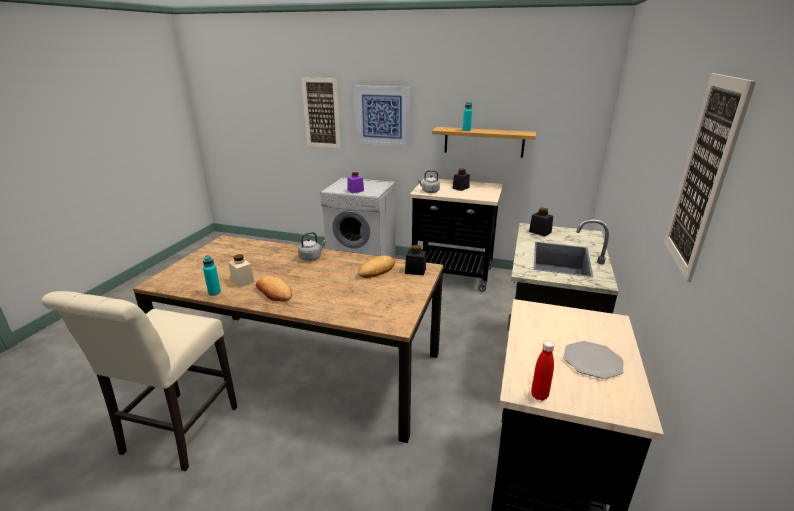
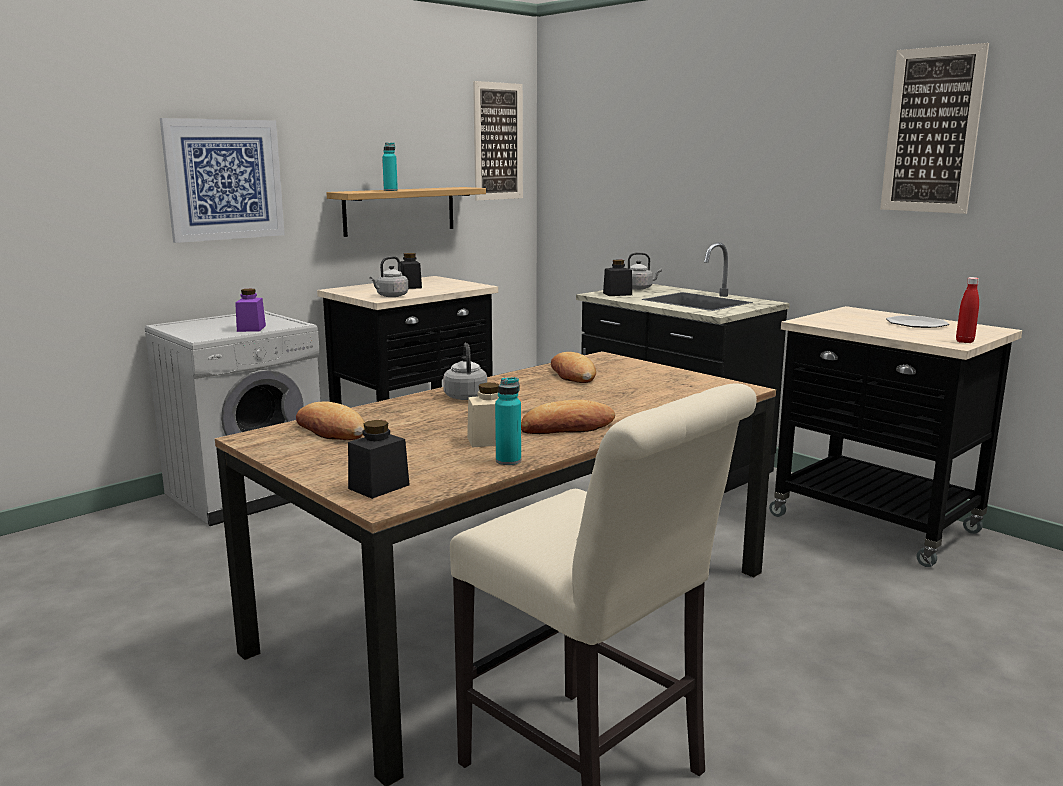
camera: 60 degrees left, 10 degrees down
picture [301,77,340,148] -> picture moved to [473,81,523,201]
black jar [405,245,426,275] -> black jar moved to [348,420,410,499]
none -> bread [296,401,365,440]
none -> grey kettle [628,252,662,290]

